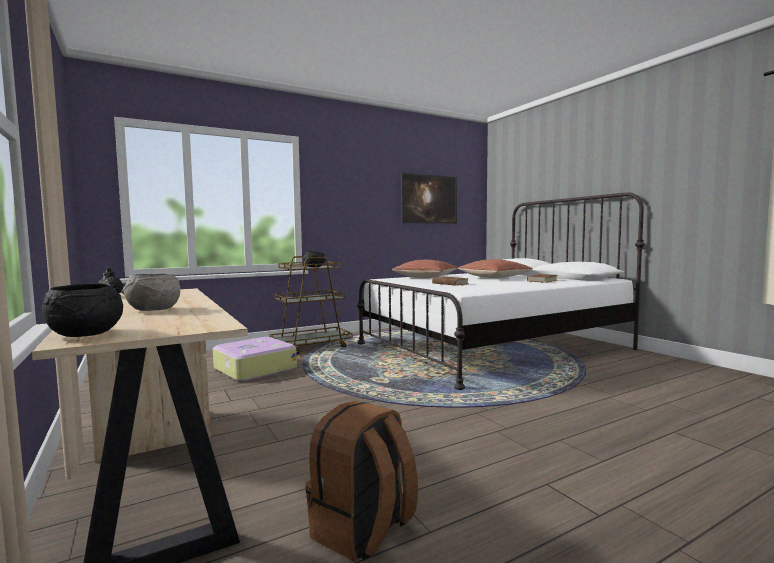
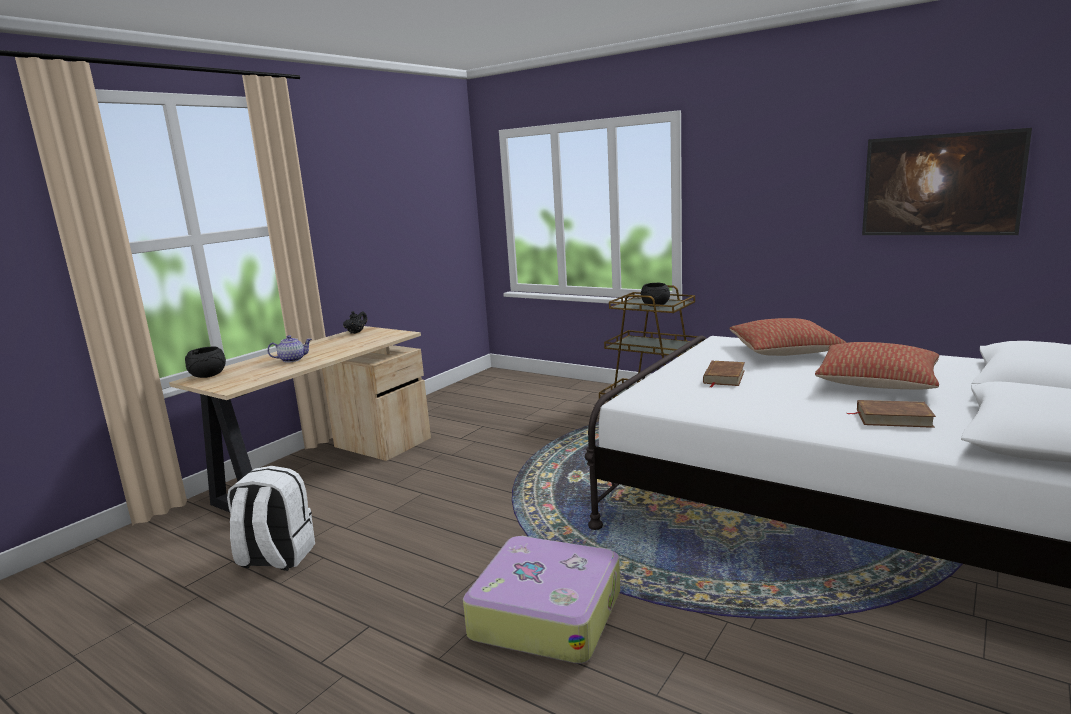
camera: 65 degrees right, 10 degrees up
grey bowl [122,274,180,311] -> teapot [267,335,312,362]
suitcase [213,337,297,382] -> suitcase moved to [463,536,620,664]
brown backpack [305,401,418,562] -> white backpack [227,466,315,571]

